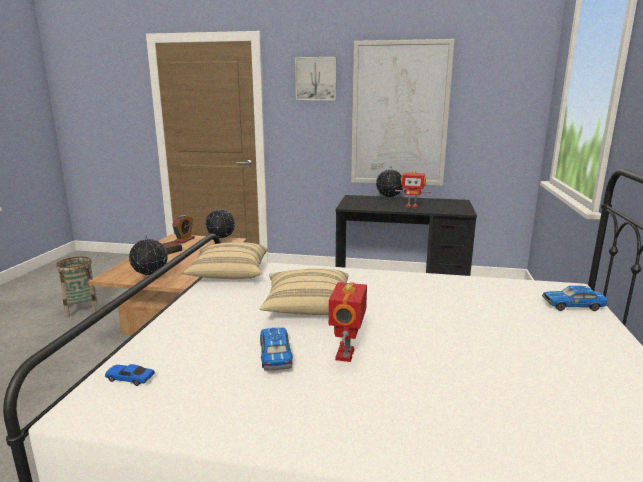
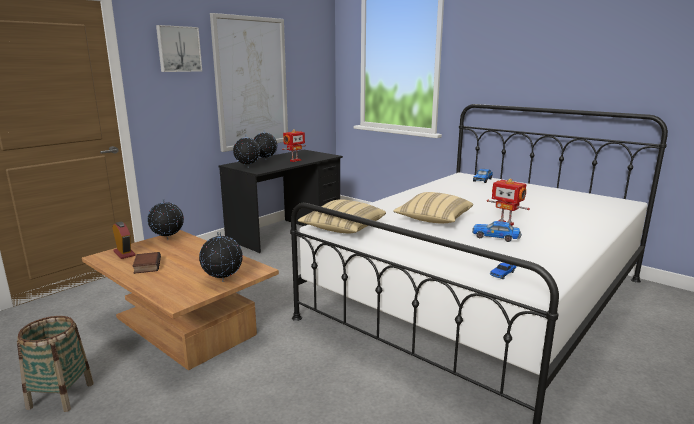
camera: 60 degrees left, 0 degrees up
none -> globe [233,134,260,168]

